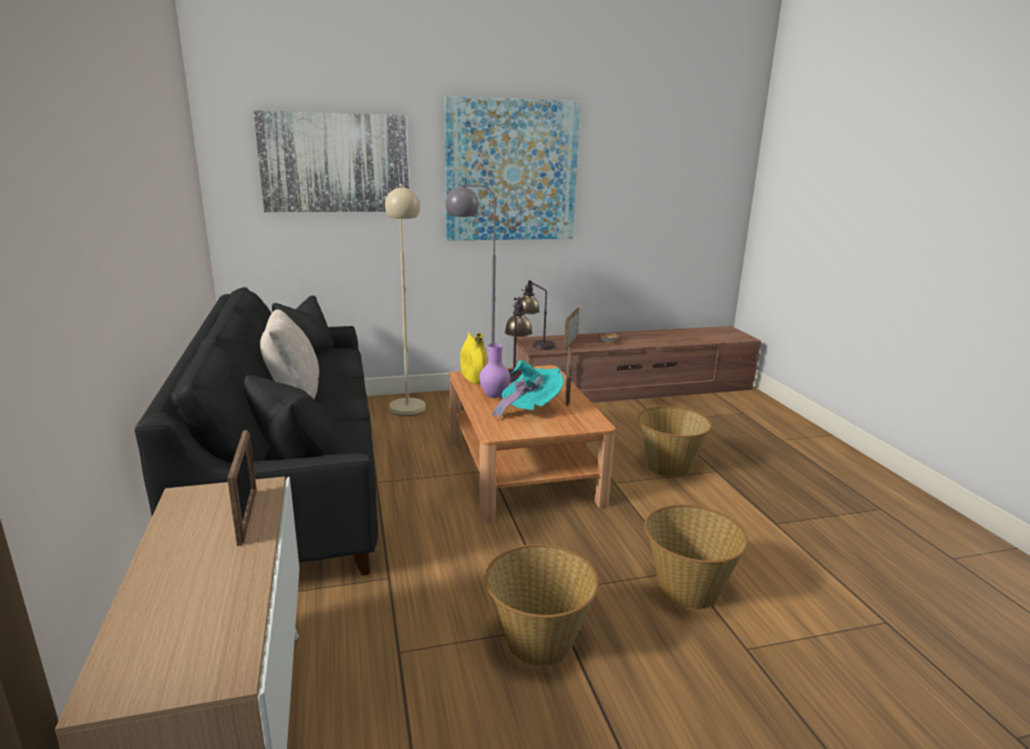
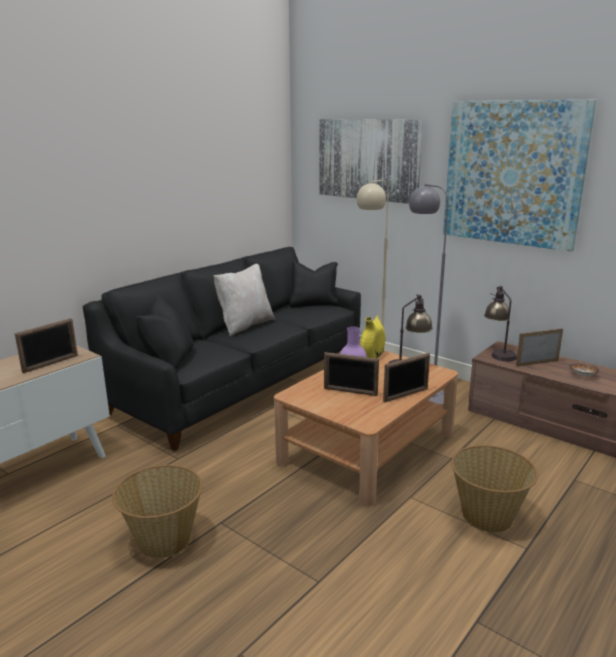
camera: 55 degrees right, 0 degrees up
turquoise hat [491,360,564,420] -> picture frame [324,352,379,396]
basket [644,504,749,610] -> none

